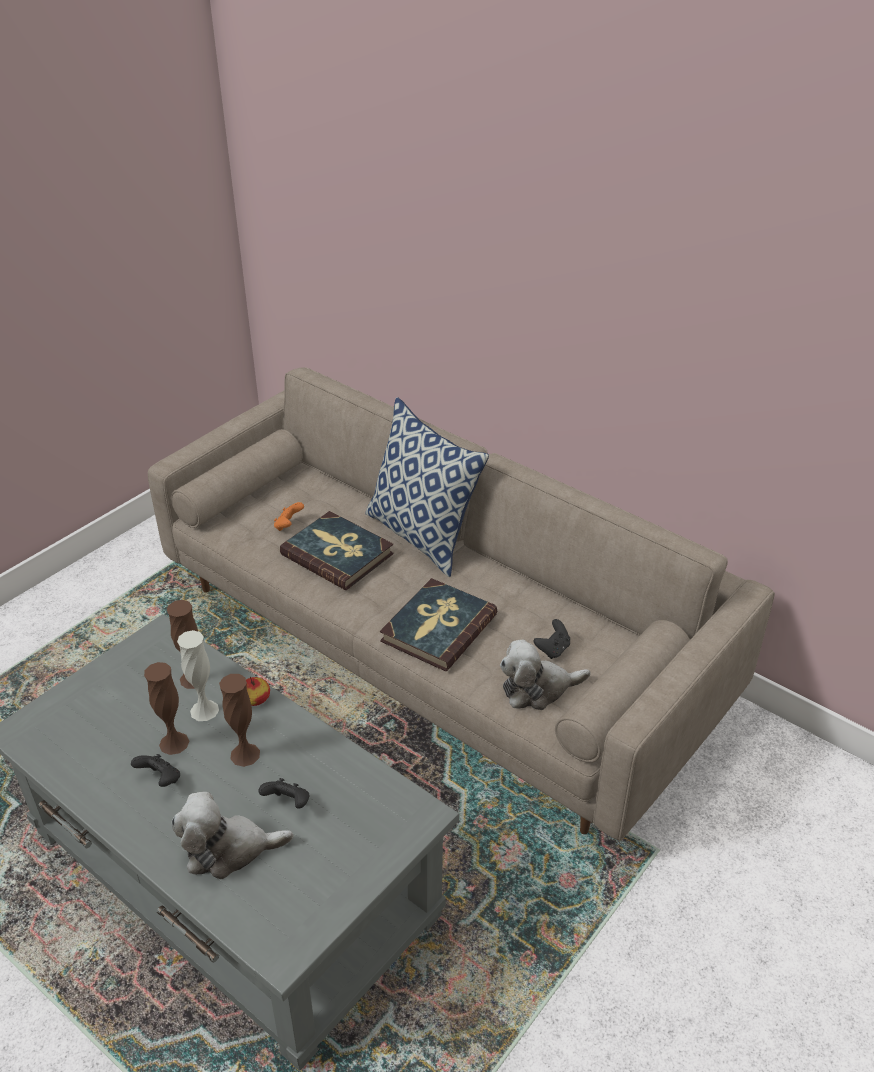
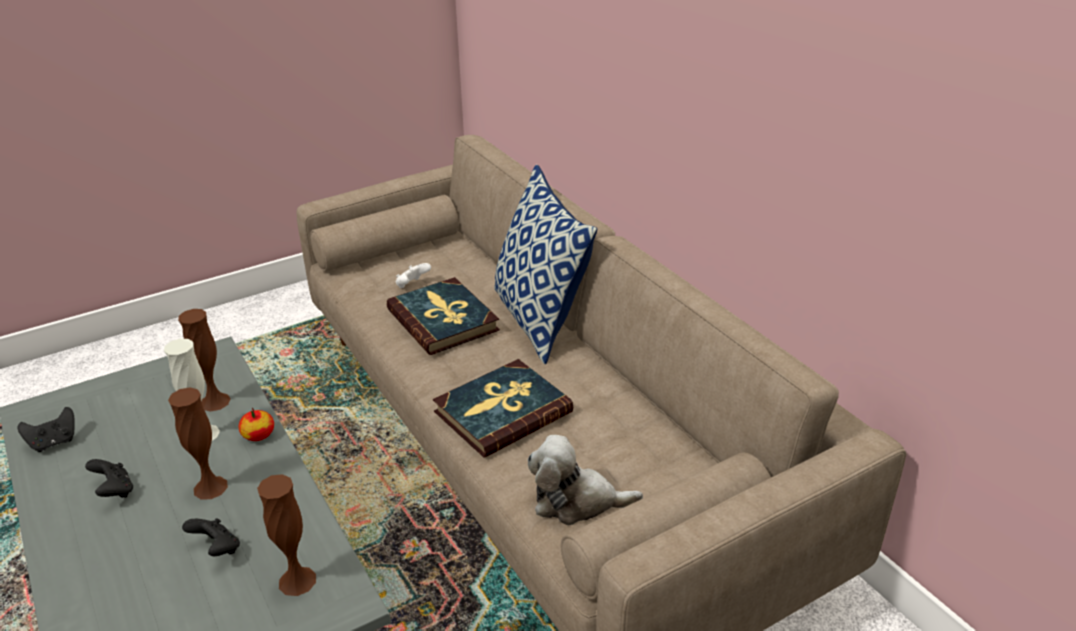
camera: 20 degrees right, 5 degrees down
brown vase [144,662,189,755] -> brown vase moved to [257,474,316,596]
plush toy [171,792,293,879] -> none
orange game controller [274,502,304,531] -> white game controller [396,263,431,289]
black game controller [534,619,570,659] -> black game controller moved to [18,407,75,452]

